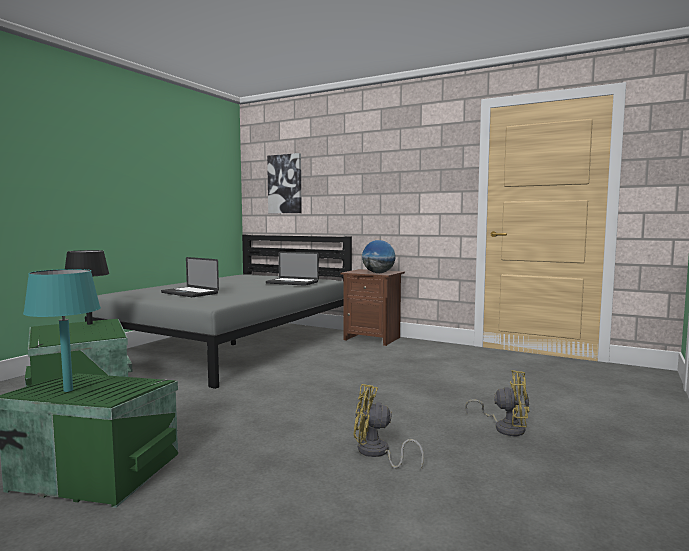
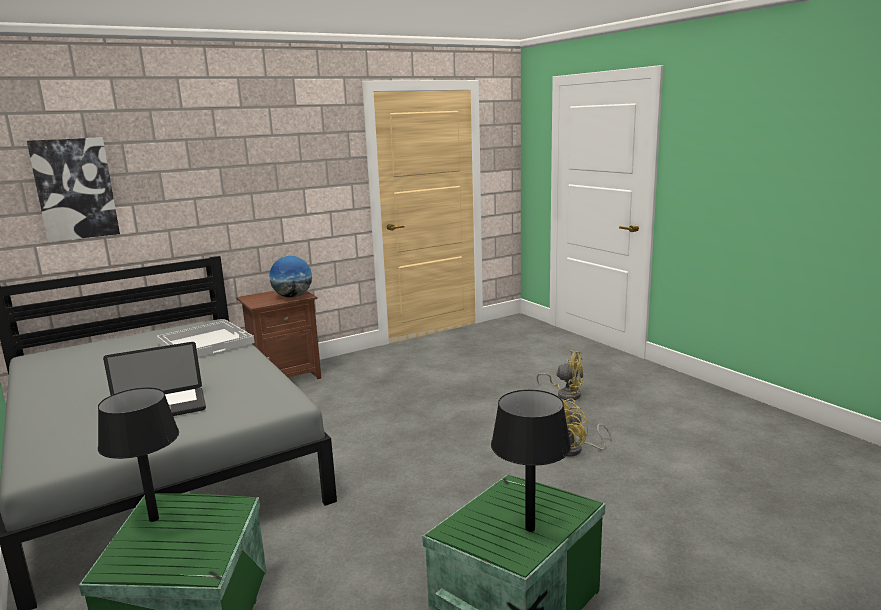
camera: 60 degrees left, 10 degrees up
turquoise table lamp [23,269,101,392] -> black table lamp [491,390,571,532]
laptop [266,251,319,286] -> white tray [157,320,255,357]
yellow fan [465,370,529,436] -> yellow fan turned 60 degrees clockwise [536,350,584,401]

